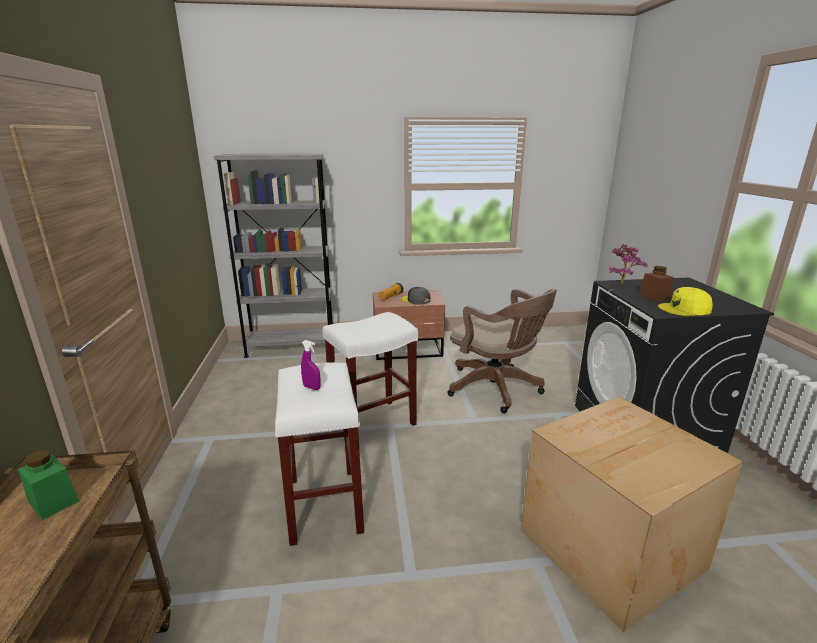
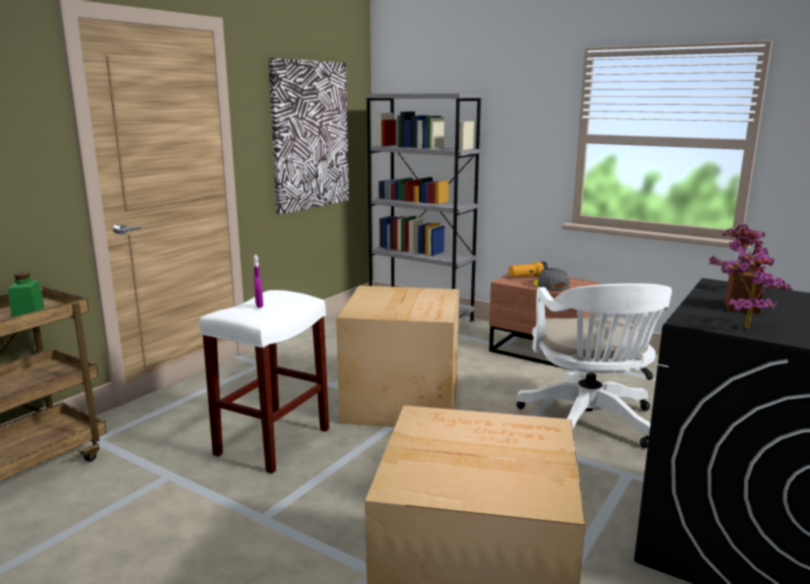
camera: 40 degrees right, 5 degrees down
white stool [323,312,418,426] -> cardboard box [336,286,459,427]
brown office chair [448,289,557,414] -> white office chair [516,283,672,448]
yellow cap [658,287,713,316] -> potted plant [721,252,792,329]
none -> picture [268,58,349,214]

